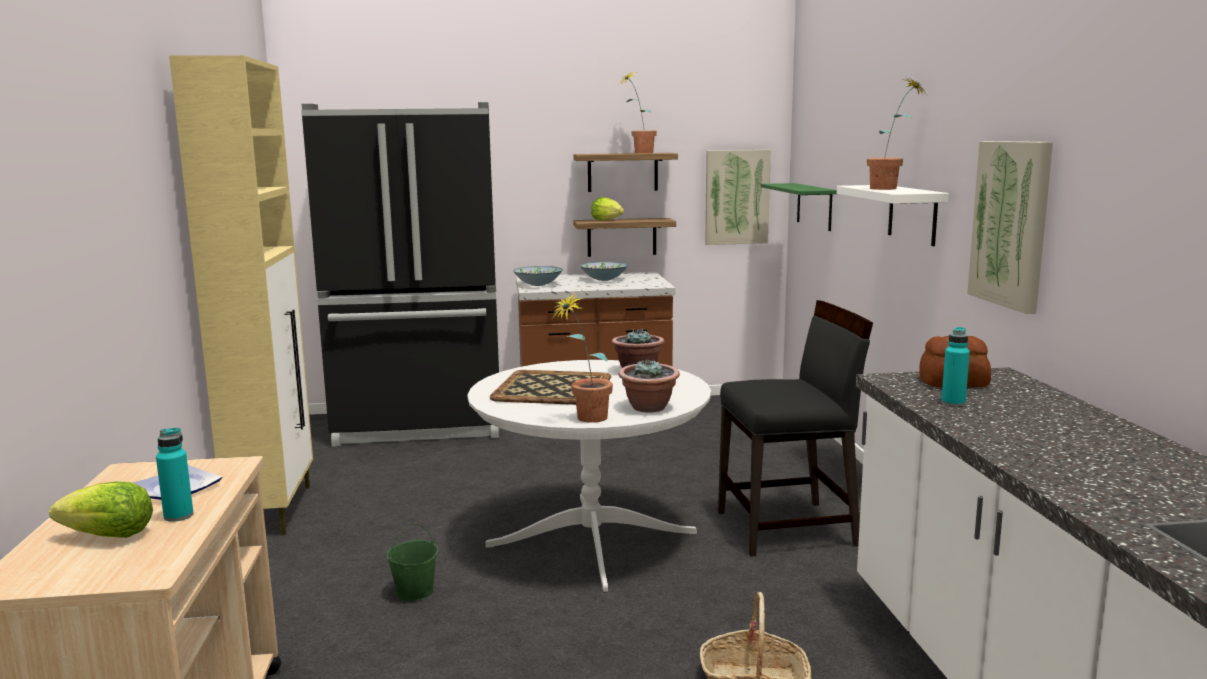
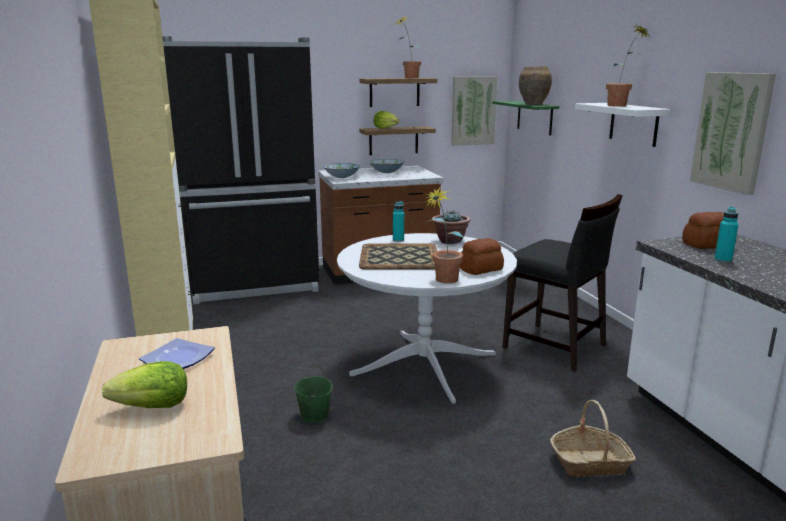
camera: 10 degrees left, 5 degrees up
turquoise bottle [156,428,194,522] -> turquoise bottle moved to [393,201,404,242]
potted plant [619,360,680,413] -> bread [460,238,504,275]
black chair [718,300,873,557] -> black chair turned 60 degrees clockwise [502,194,623,372]
none -> brown vase [519,66,552,105]

